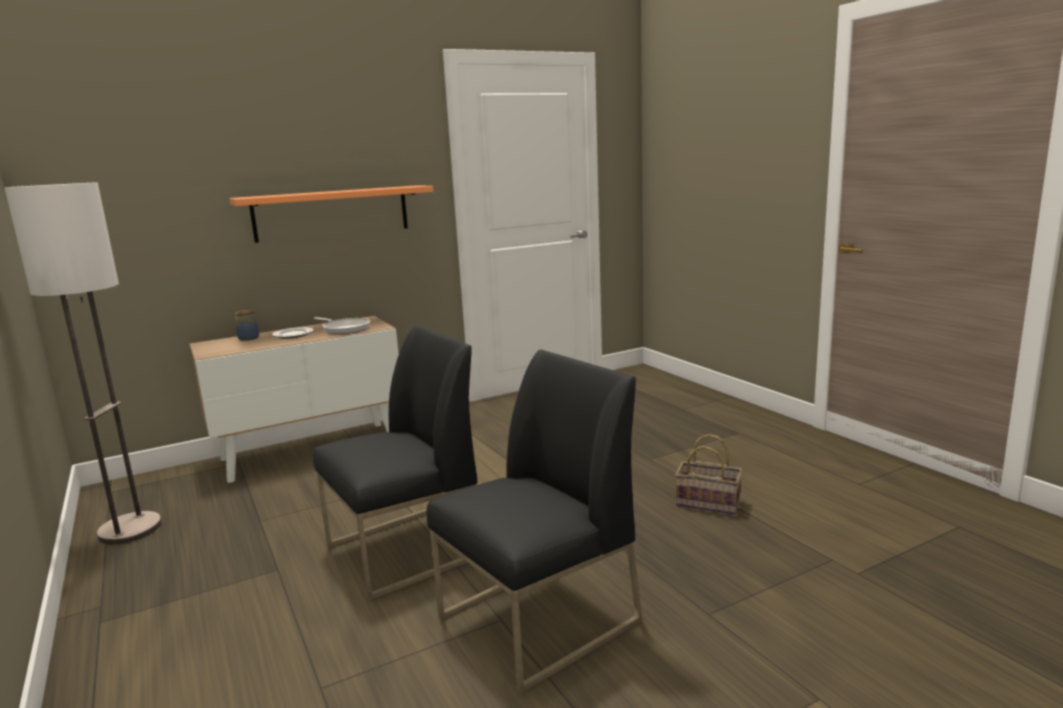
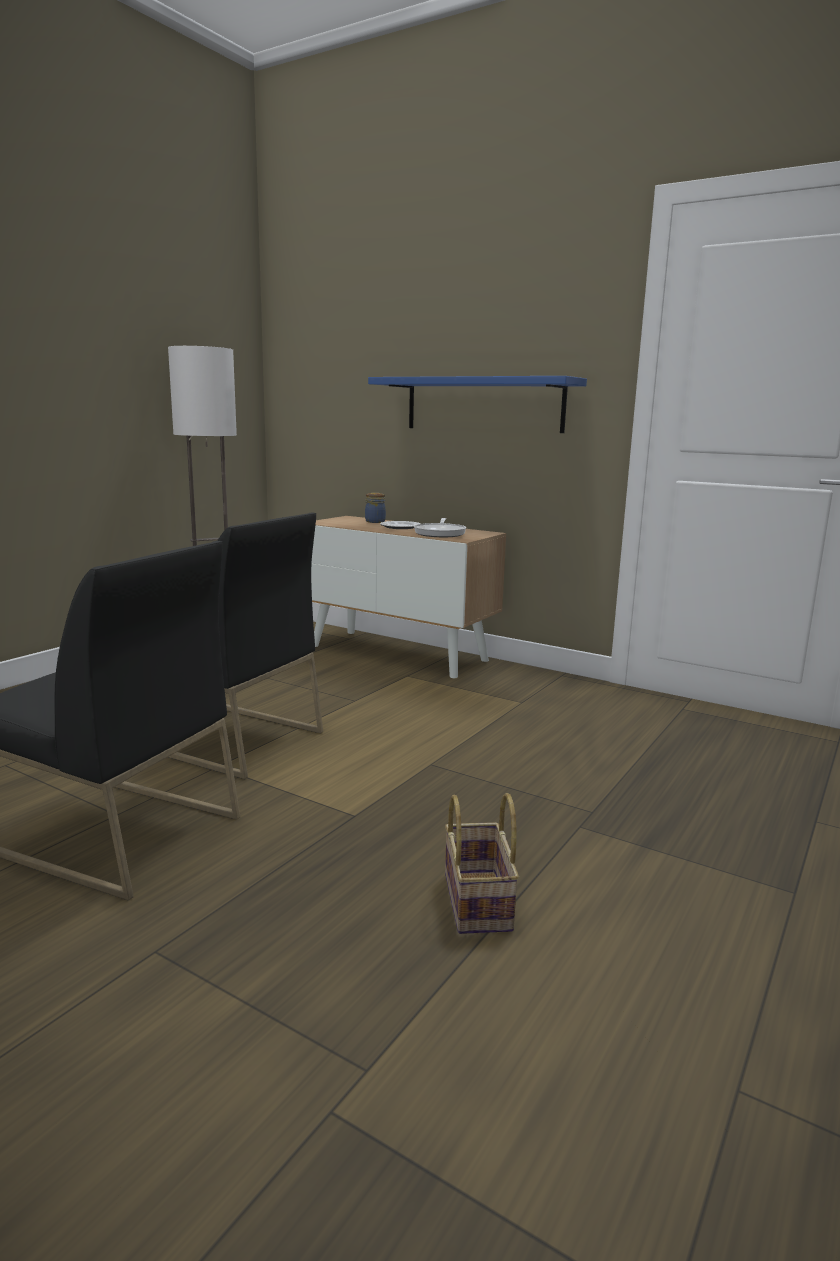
camera: 60 degrees right, 0 degrees up
orange shelf [229,185,434,243] -> blue shelf [368,376,587,433]

